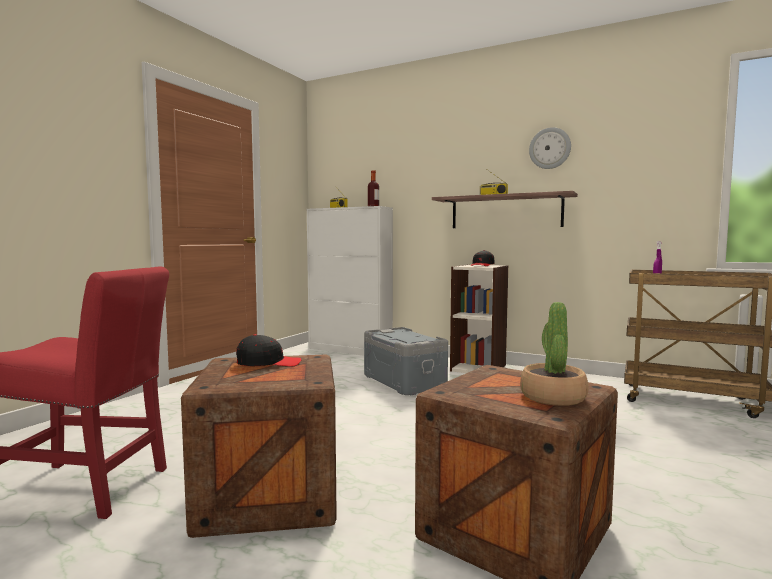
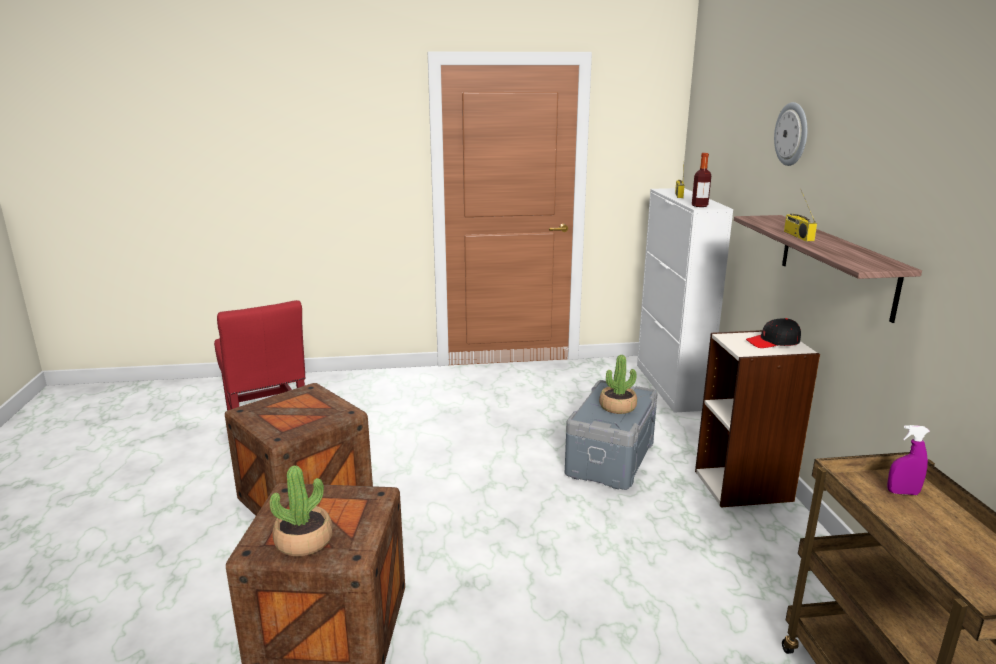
camera: 55 degrees right, 15 degrees up
black cap [236,334,302,367] -> none
wall clock [529,127,571,169] -> wall clock moved to [774,102,807,166]
none -> potted plant [599,355,637,414]

